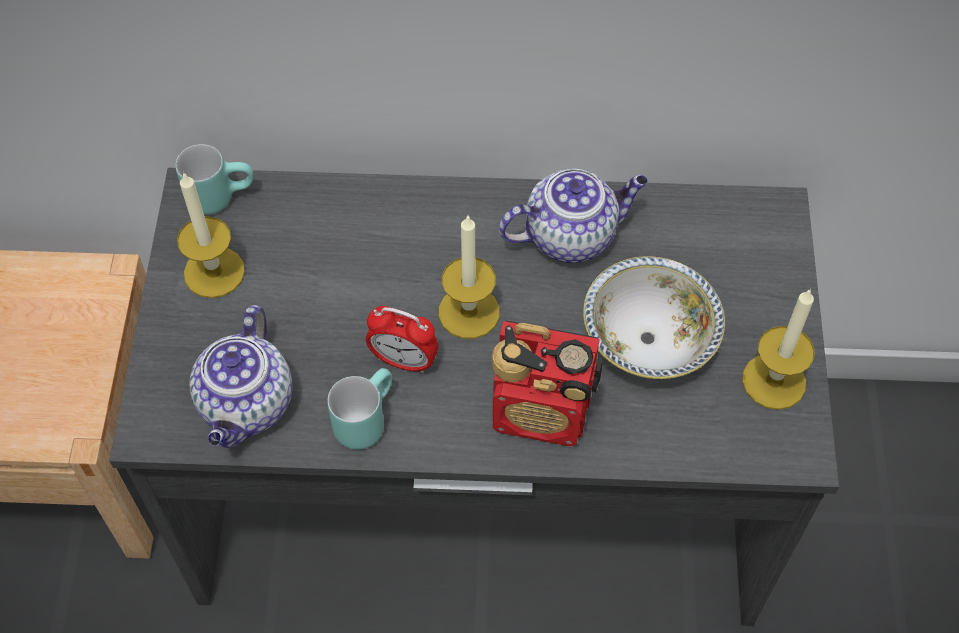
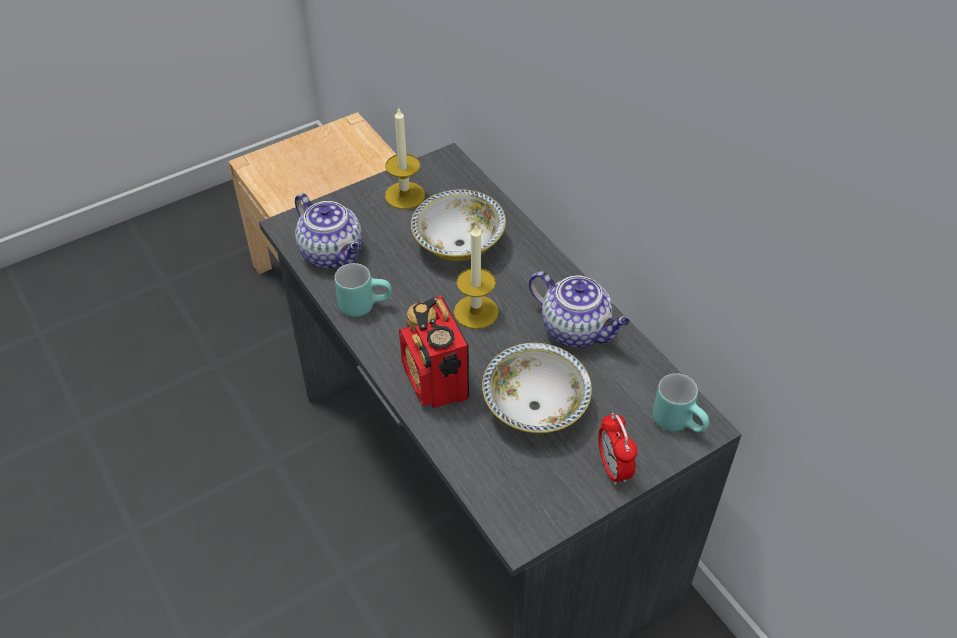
camera: 55 degrees right, 10 degrees down
turquoise mug [175,144,254,215] -> turquoise mug moved to [653,373,709,433]
teapot [190,305,293,448] -> teapot turned 105 degrees counterclockwise [295,193,362,268]
alarm clock [366,306,438,373] -> alarm clock moved to [598,413,637,485]
candle [742,289,815,410] -> none
none -> bowl [411,189,506,261]

